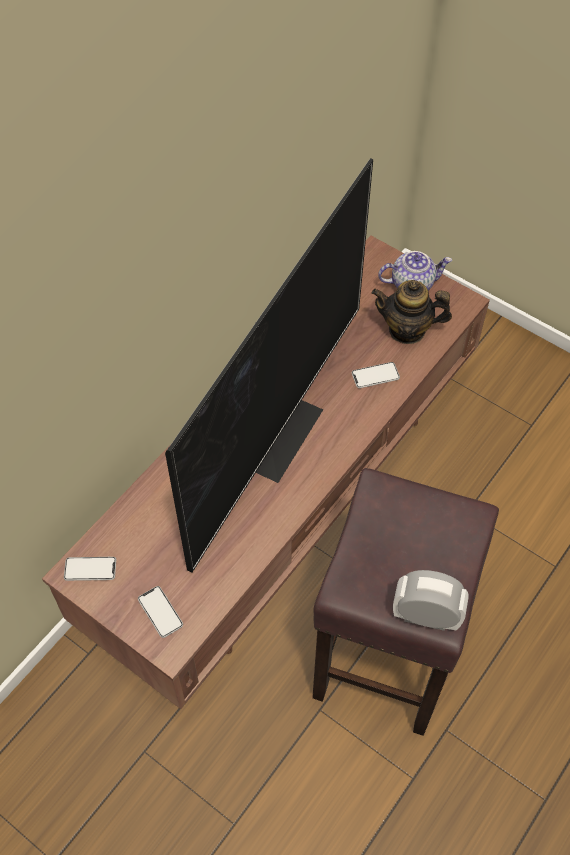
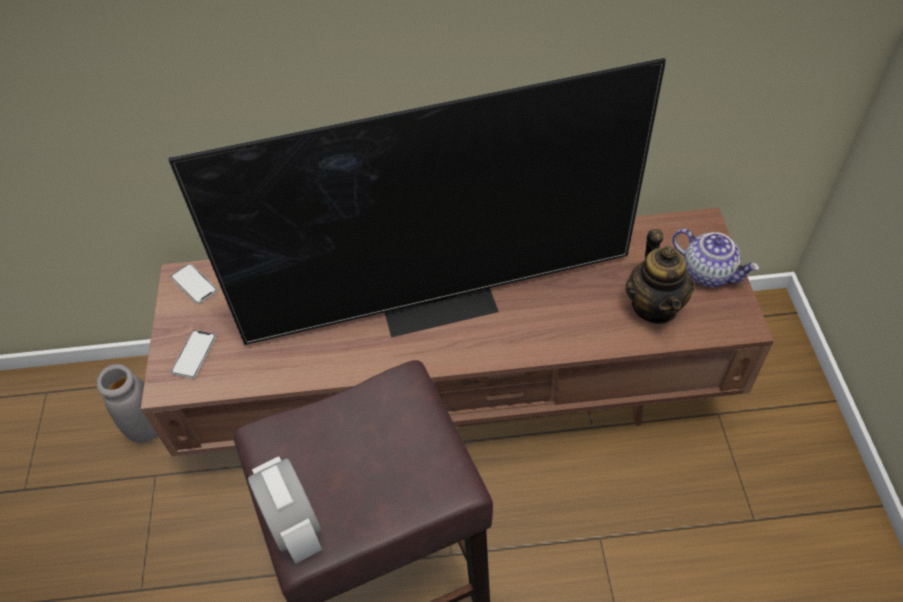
camera: 50 degrees right, 5 degrees down
phone [352,362,400,388] -> none
teapot [372,280,452,344] -> teapot turned 150 degrees counterclockwise [625,229,695,324]
none -> grey vase [97,364,157,443]

